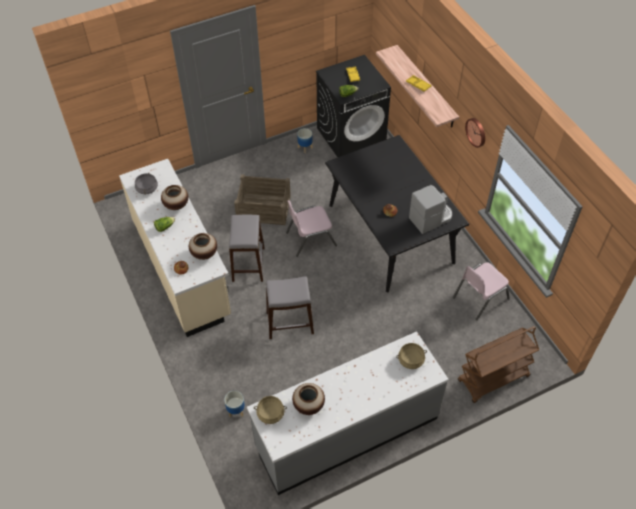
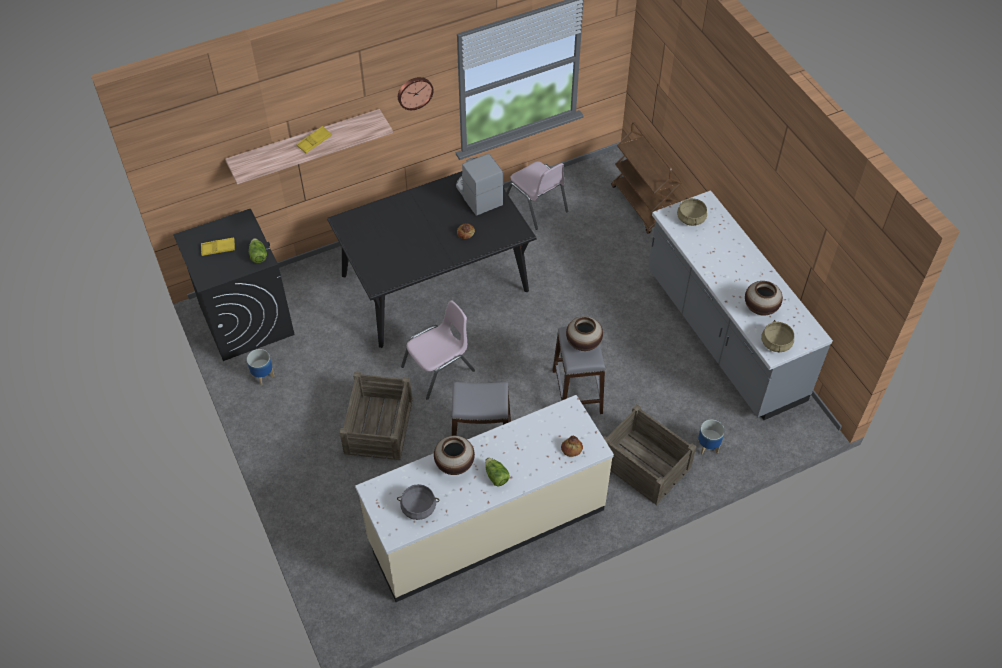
camera: 90 degrees left, 0 degrees up
vase [189,233,217,260] -> vase moved to [566,316,603,351]
pink chair [286,200,337,257] -> pink chair turned 105 degrees counterclockwise [401,300,475,400]
none -> crate [603,404,697,505]

